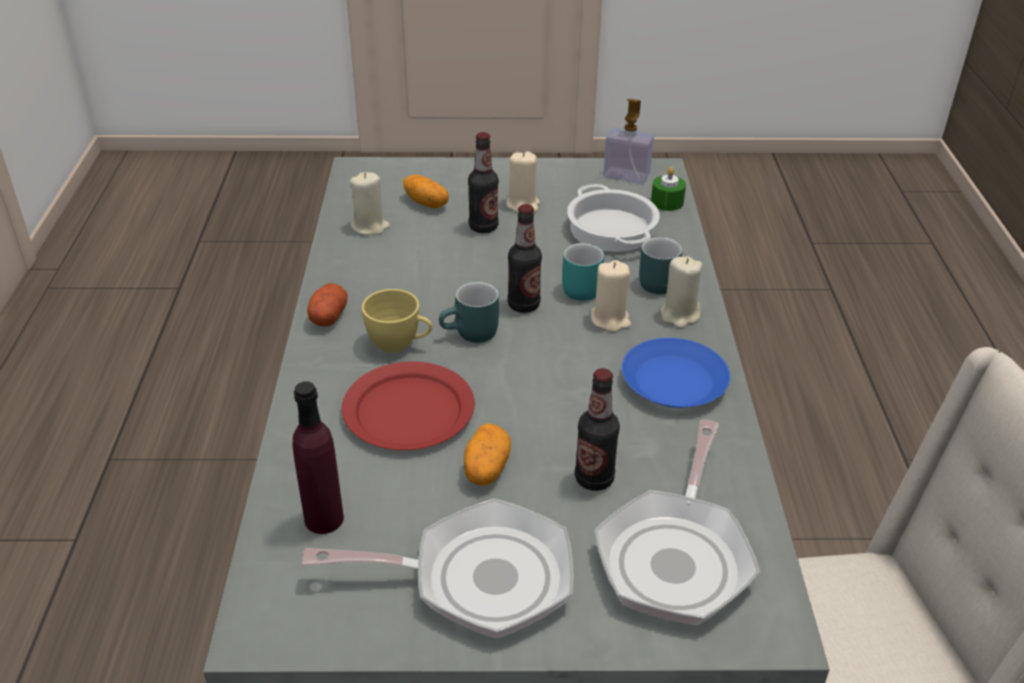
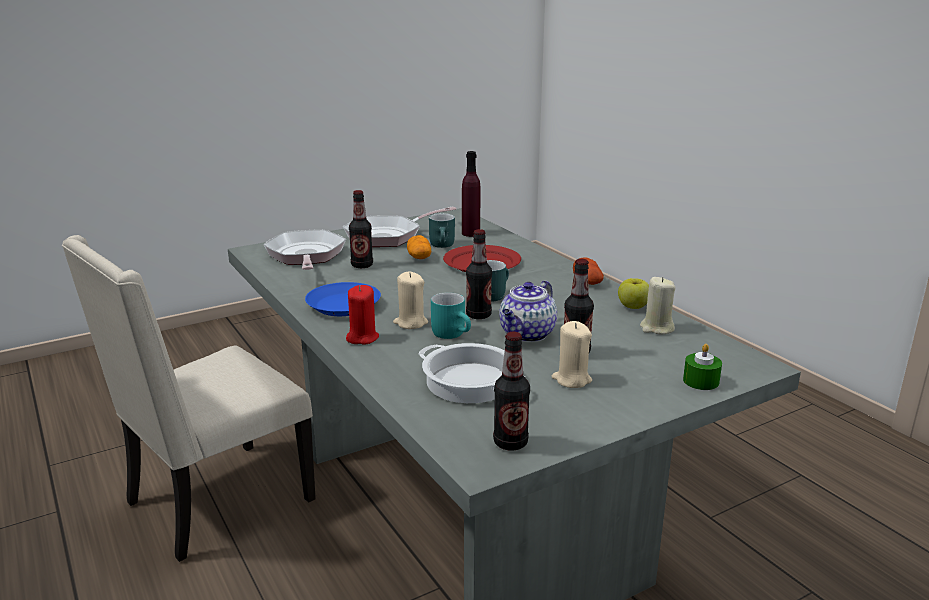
camera: 150 degrees right, 15 degrees down
yellow cup [362,289,432,353] -> none
potato [403,175,449,208] -> none
soap dispenser [603,99,654,184] -> bottle [493,332,530,450]
turquoise mug [639,237,682,294] -> turquoise mug moved to [429,213,455,248]
green candle [651,167,686,211] -> green candle moved to [683,344,722,390]
beige candle [660,256,702,328] -> red candle [346,285,379,345]
none -> teapot [499,281,557,342]
none -> apple [618,278,649,309]

